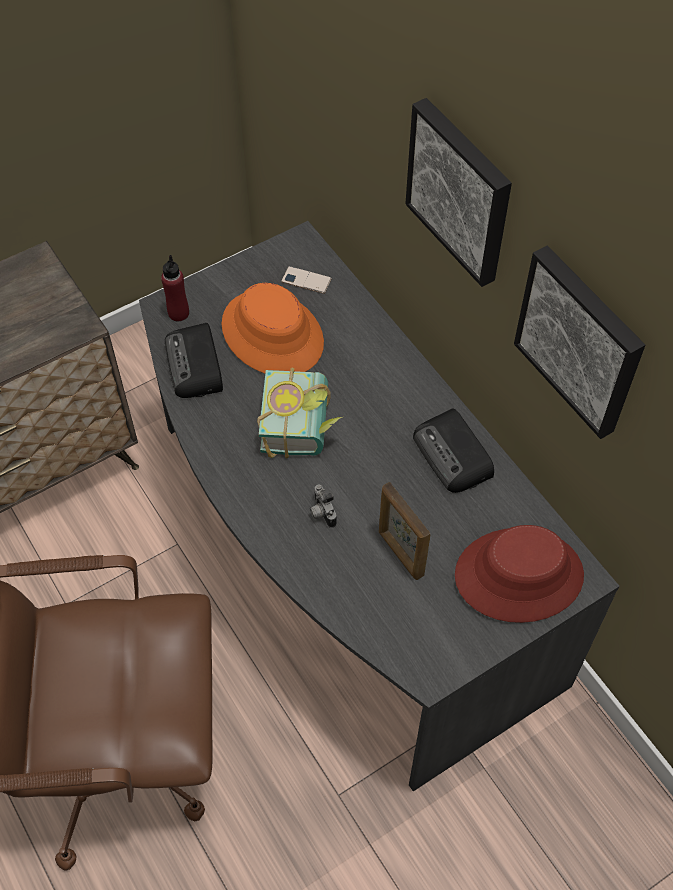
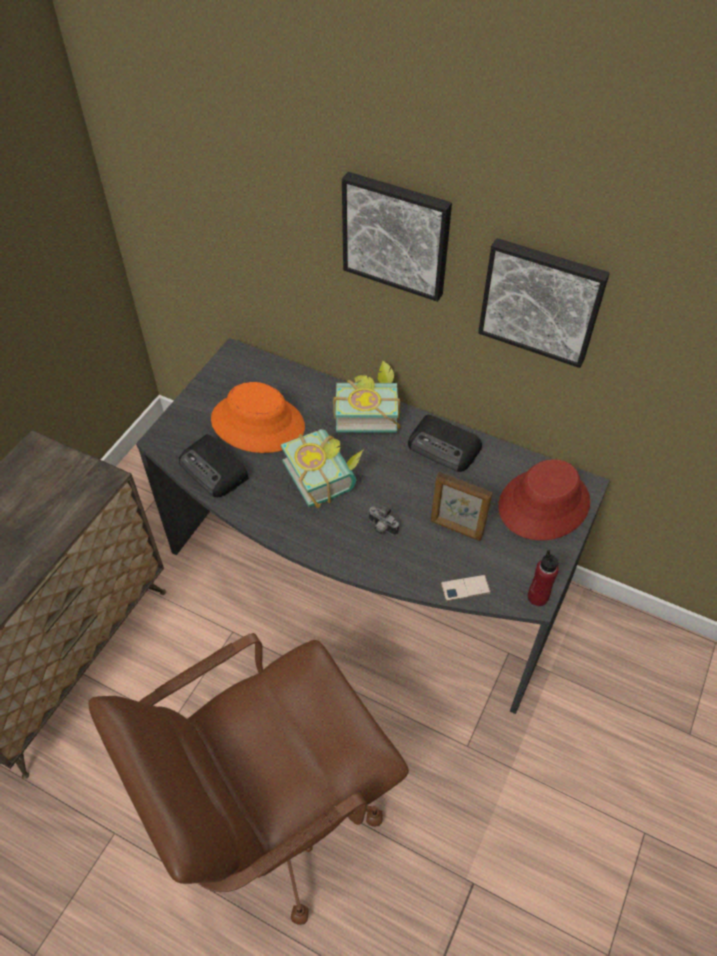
camera: 30 degrees left, 5 degrees down
red bottle [161,255,189,321] -> red bottle moved to [528,550,559,606]
phone [281,266,332,294] -> phone moved to [441,575,491,601]
none -> book [333,361,401,433]

